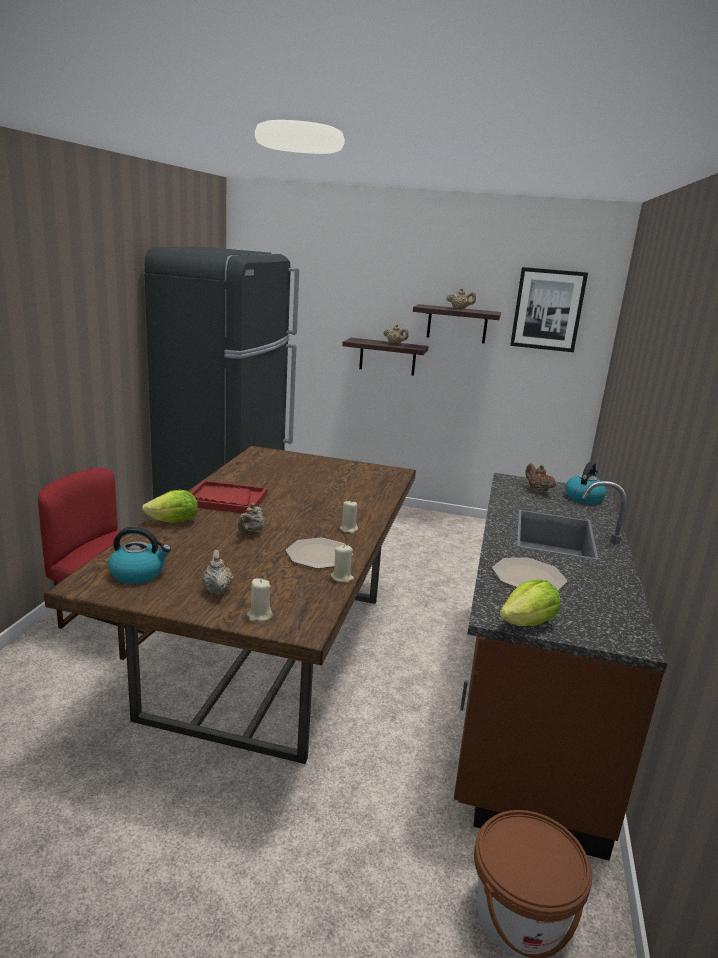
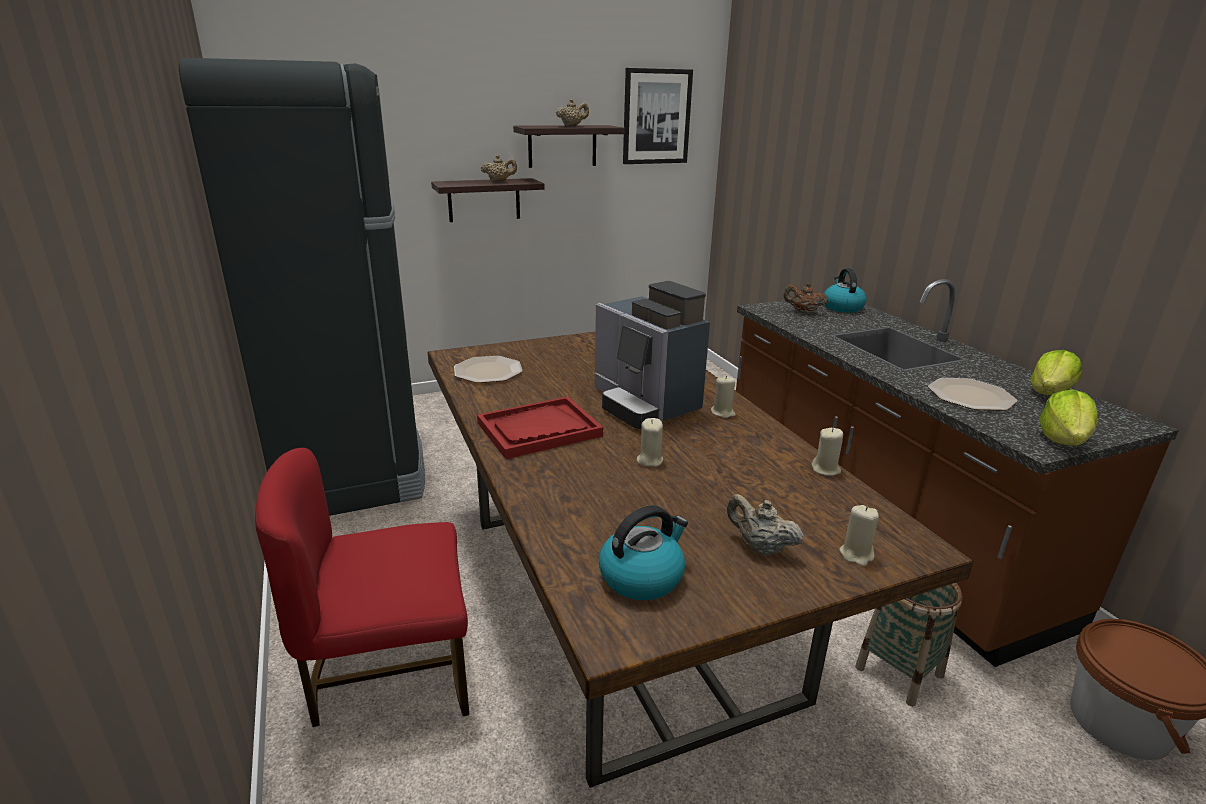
camera: 35 degrees left, 5 degrees up
lettuce [142,490,198,523] -> lettuce moved to [1030,350,1082,395]
beige teapot [238,503,264,535] -> beige candle [637,418,663,467]
plate [286,538,353,569] -> plate moved to [454,356,523,383]
none -> coffee machine [595,281,710,429]
none -> basket [855,583,962,707]

